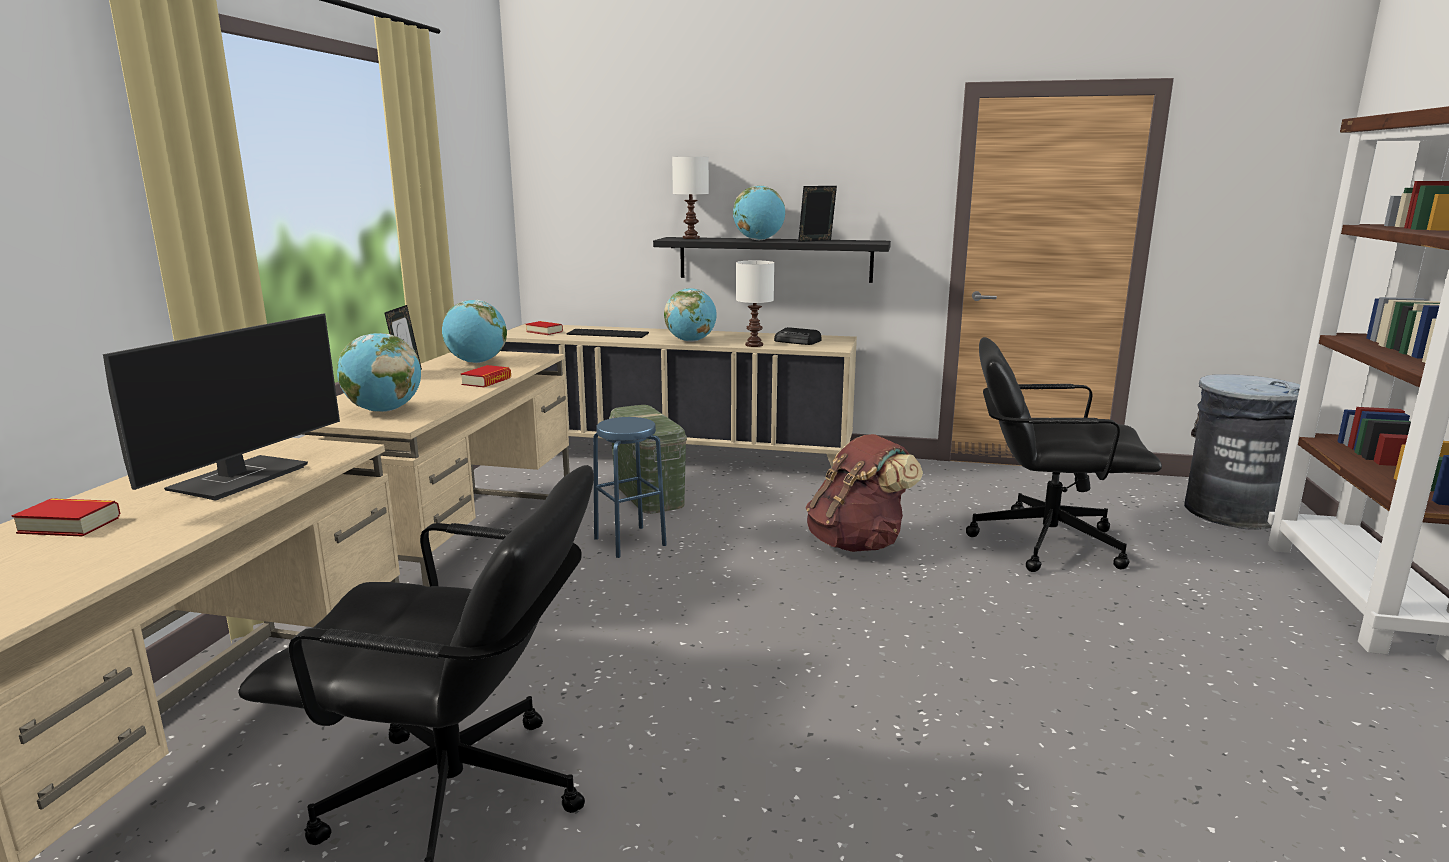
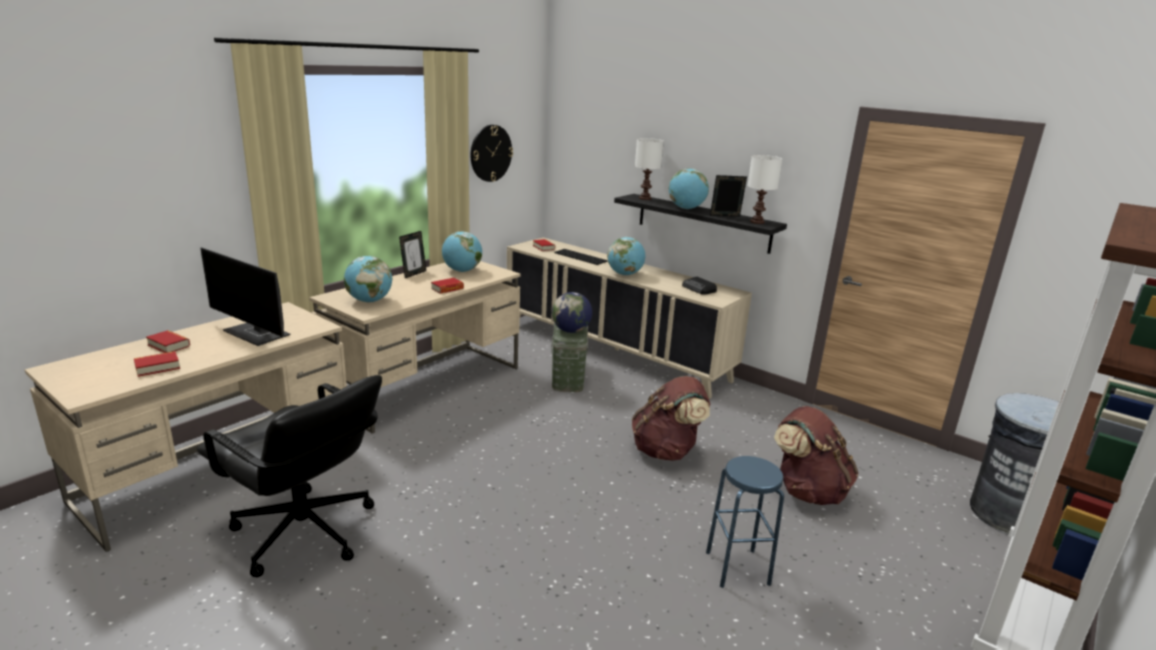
camera: 25 degrees right, 5 degrees up
monitor [103,313,340,501] -> monitor turned 75 degrees clockwise [200,248,290,346]
blue stool [593,417,667,558] -> blue stool moved to [706,456,784,588]
white table lamp [736,260,774,347] -> white table lamp moved to [747,155,782,224]
black office chair [966,337,1162,572] -> brown backpack [774,406,858,505]
none -> book [134,351,180,377]
none -> wall clock [471,125,513,182]
none -> globe [552,292,592,333]

